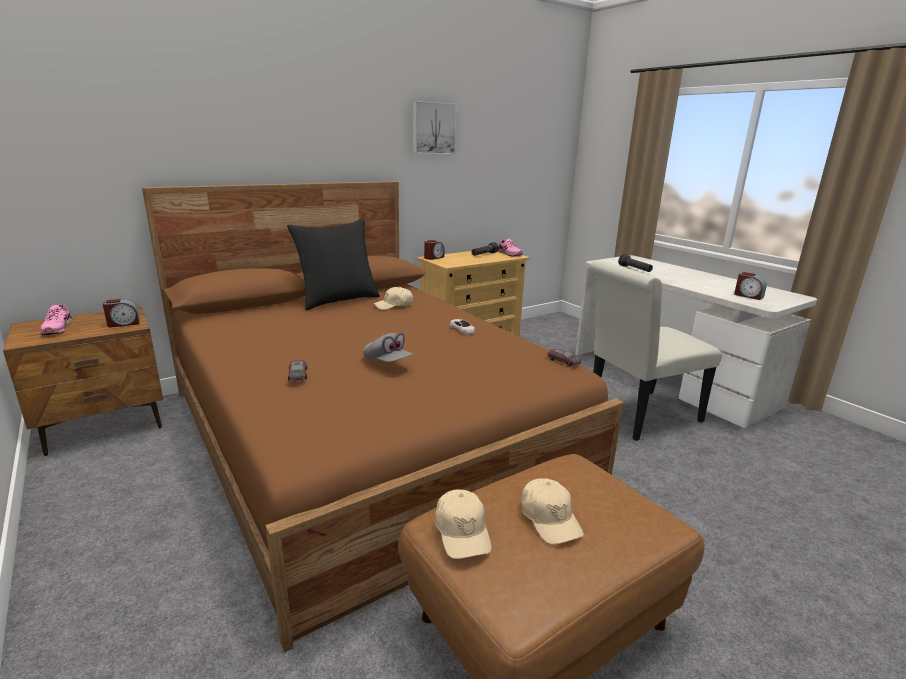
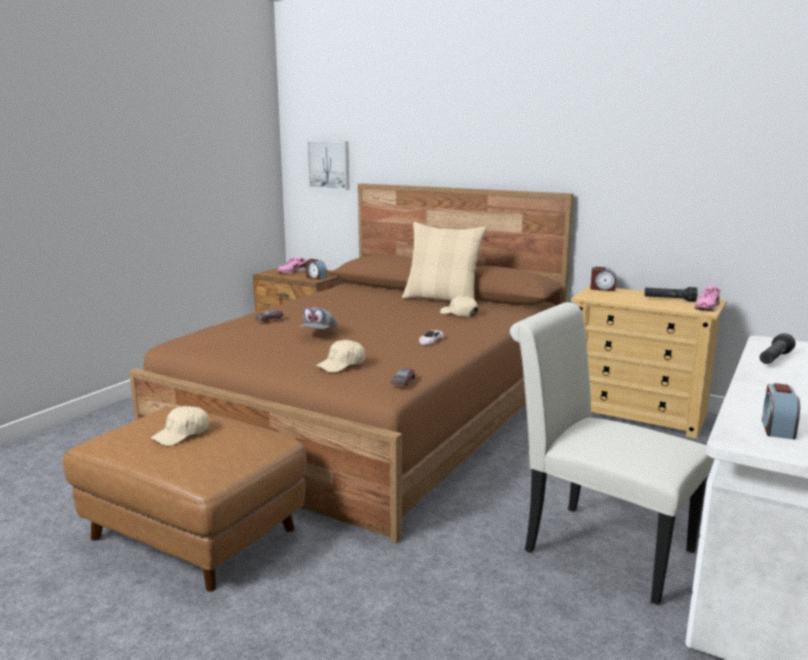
camera: 65 degrees right, 5 degrees down
black pillow [287,219,380,310] -> beige pillow [402,222,487,301]
picture [413,101,457,154] -> picture moved to [307,141,350,190]
beige cap [435,489,492,559] -> beige cap moved to [316,339,365,373]

